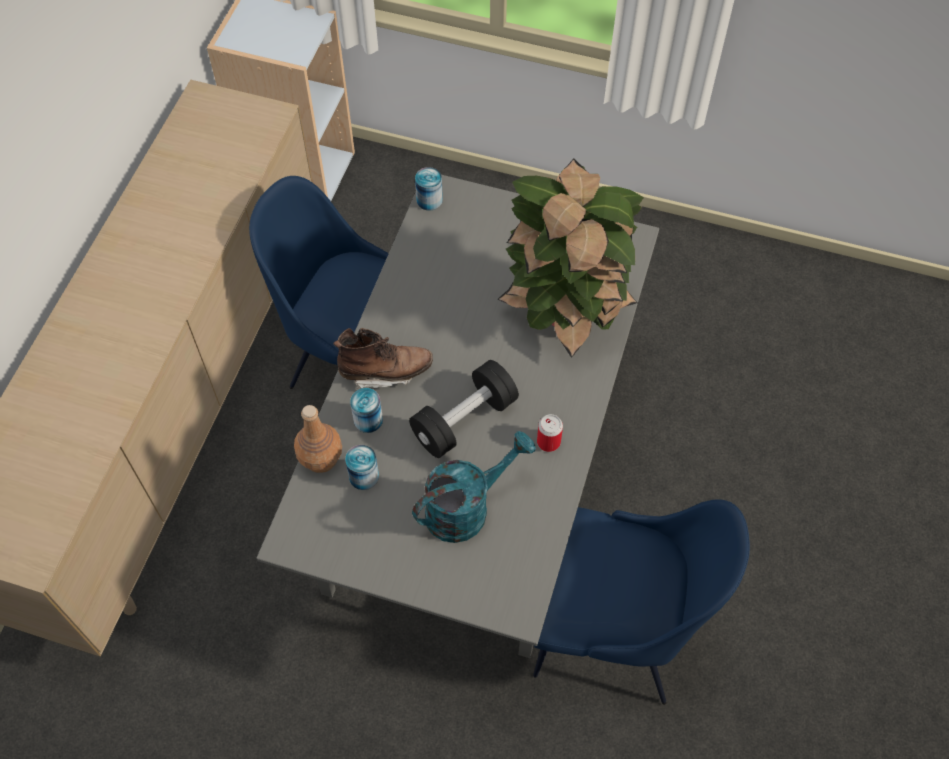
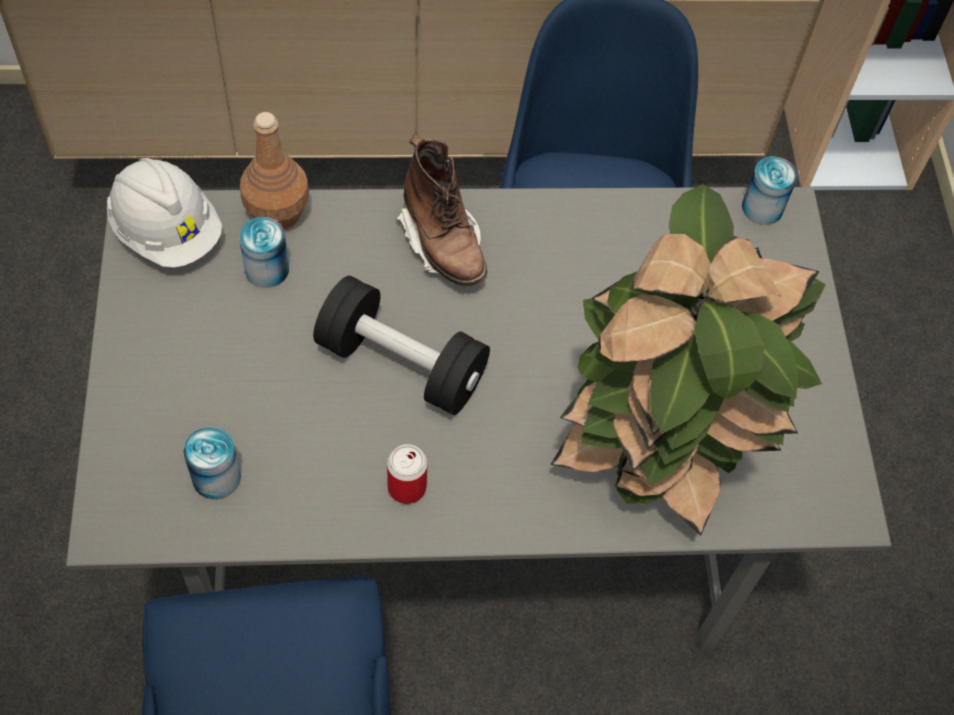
camera: 65 degrees right, 0 degrees up
can [350,388,383,433] -> can moved to [183,427,241,499]
turquoise watering can [412,431,536,543] -> none
none -> white hard hat [107,158,222,268]

